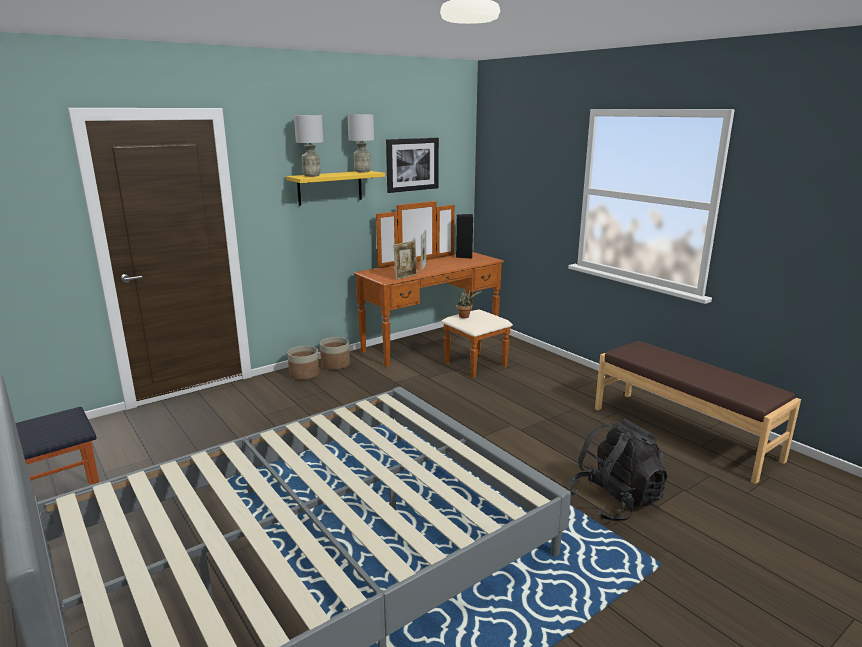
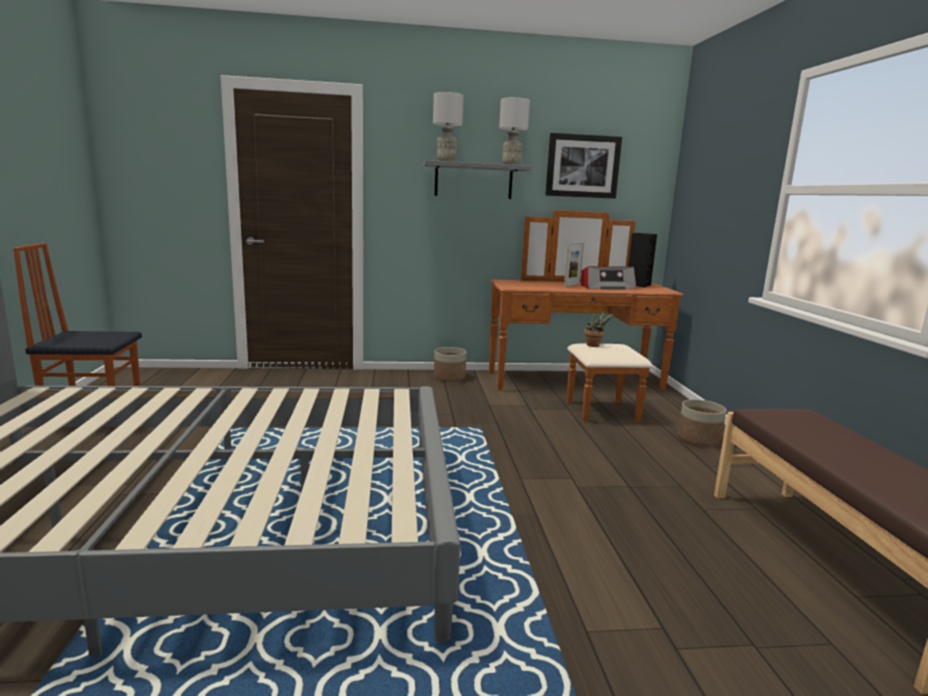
camera: 30 degrees right, 5 degrees down
yellow shelf [286,171,385,206] -> grey shelf [423,160,532,199]
planter [287,346,319,380] -> planter moved to [678,399,726,446]
picture frame [393,241,417,280] -> none
black backpack [569,419,667,521] -> none
none -> radio [581,266,637,290]

